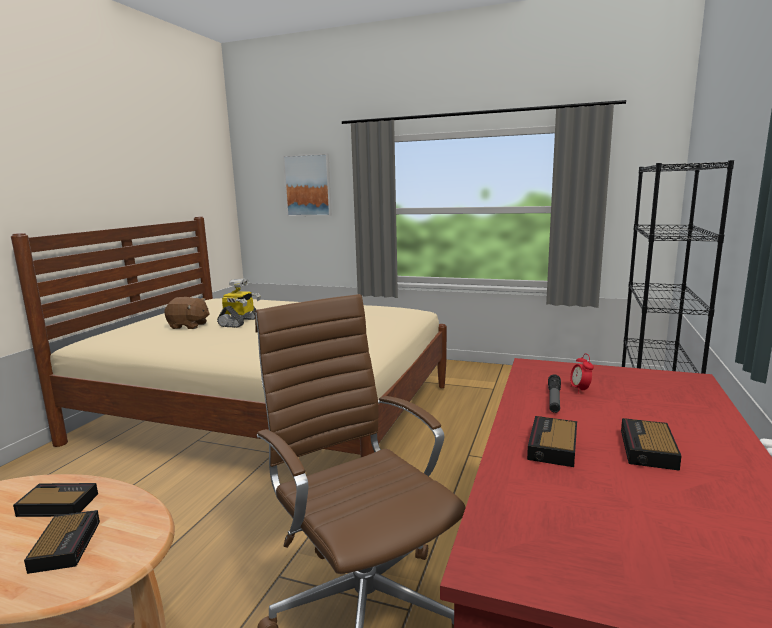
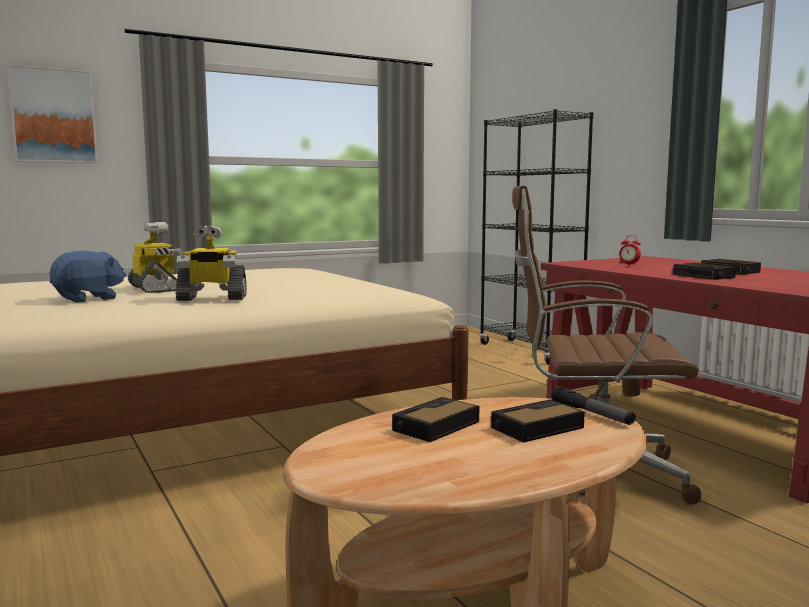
camera: 50 degrees left, 5 degrees down
alarm clock [24,510,100,574] -> alarm clock turned 60 degrees counterclockwise [491,399,585,443]
brown plush toy [164,297,210,329] -> blue plush toy [49,251,126,303]
flashlight [548,374,561,413] -> flashlight moved to [551,386,635,425]
none -> toy robot [175,225,247,301]

